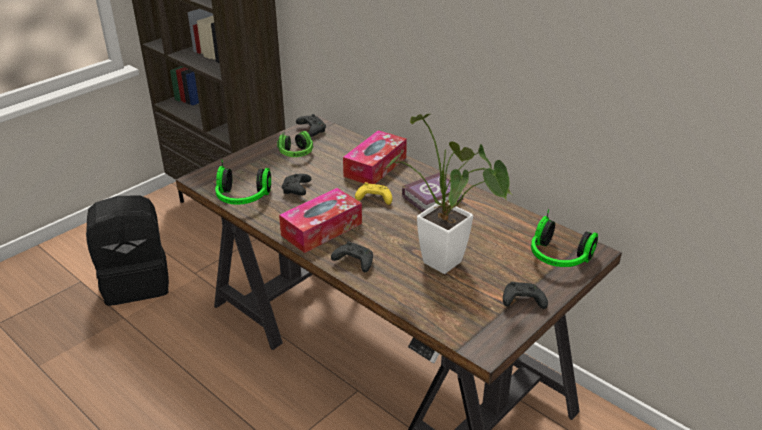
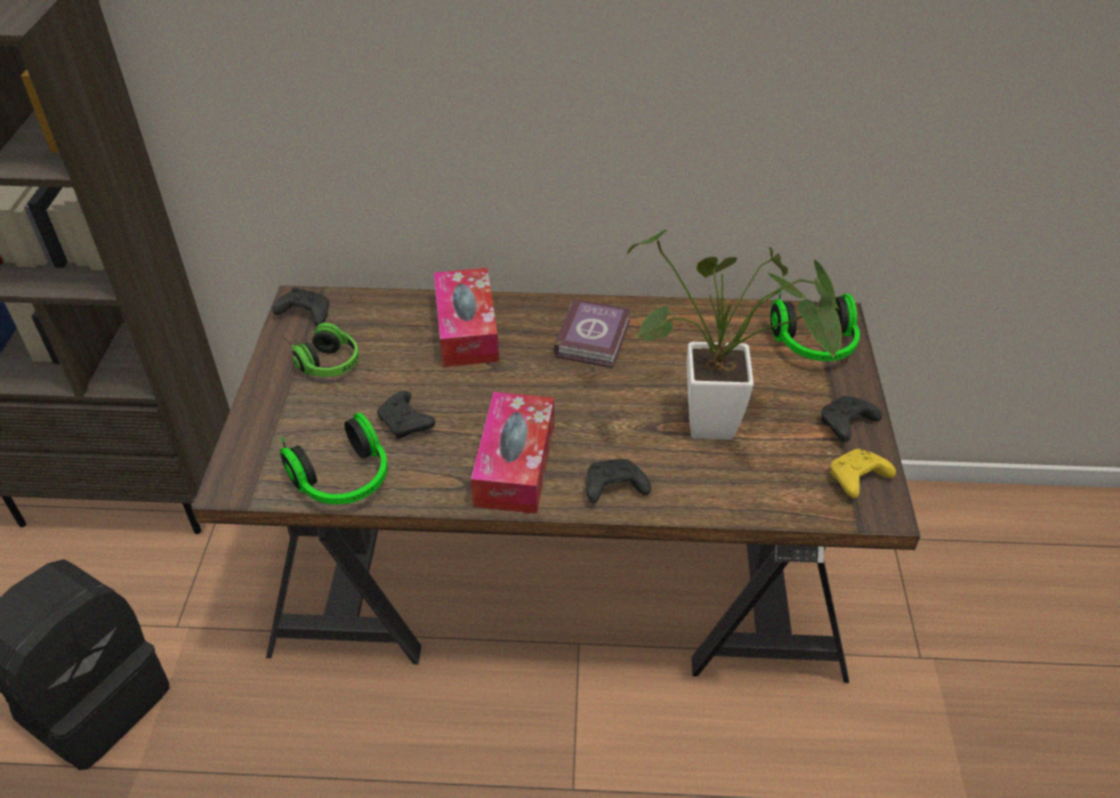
camera: 40 degrees left, 10 degrees up
yellow game controller [355,182,392,205] -> yellow game controller moved to [830,449,896,498]

